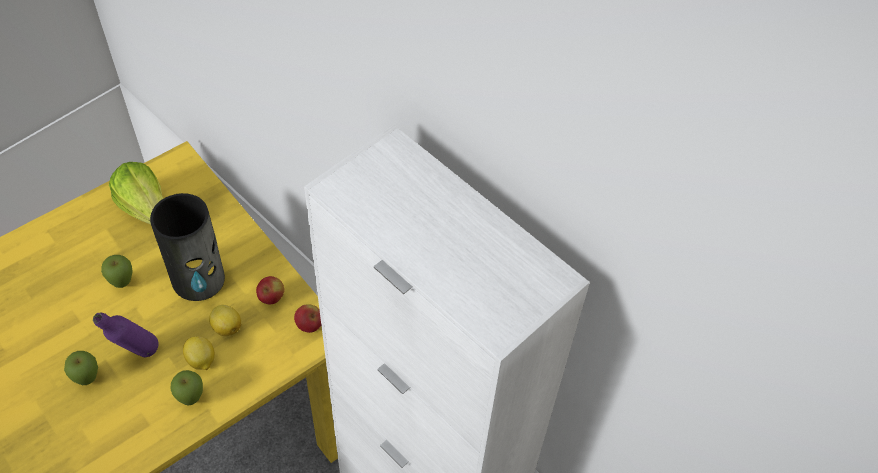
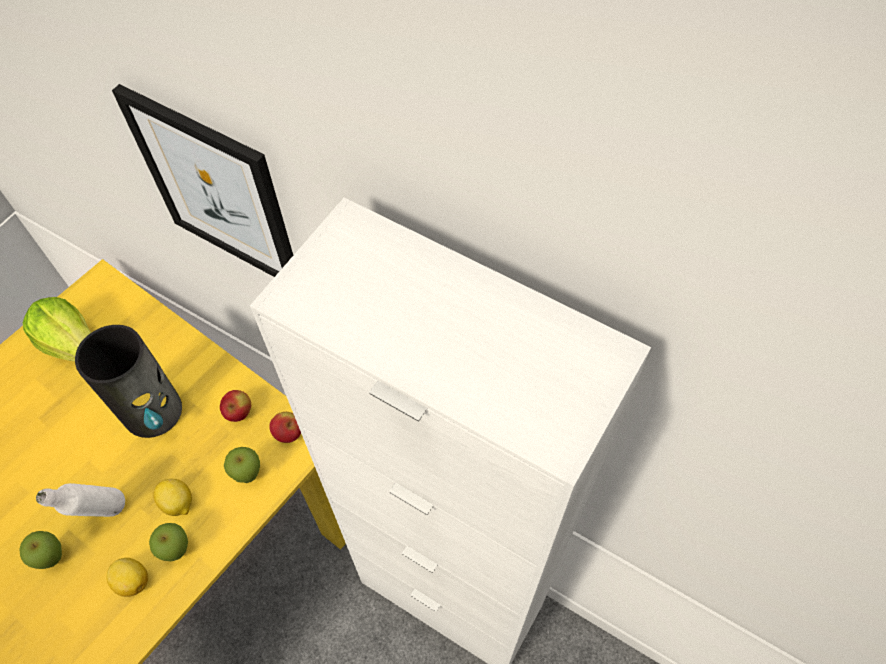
camera: 10 degrees left, 5 degrees up
purple bottle [93,313,159,358] -> white bottle [36,483,125,517]
apple [101,255,133,288] -> apple moved to [224,447,260,483]
lemon [209,305,241,336] -> lemon moved to [106,558,148,597]
none -> picture [112,84,293,277]

